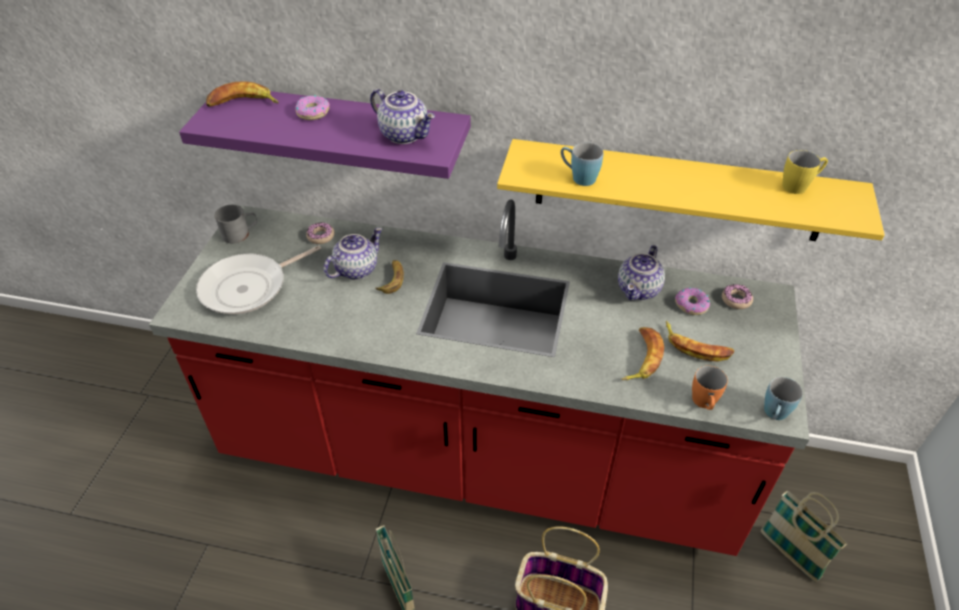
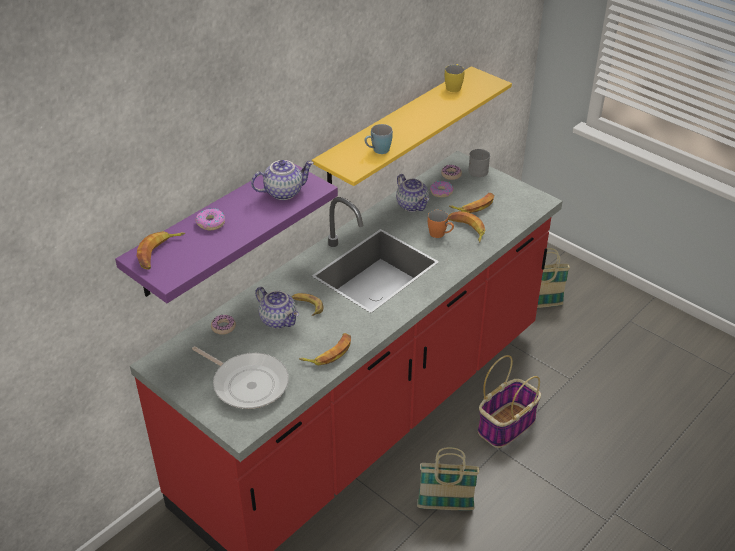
camera: 60 degrees left, 5 degrees down
frying pan [196,246,321,314] -> frying pan turned 45 degrees counterclockwise [192,346,289,409]
grey mug [214,205,257,243] -> grey mug moved to [469,149,490,177]
teapot [324,228,383,280] -> teapot turned 150 degrees clockwise [255,287,299,329]
orange mug [692,366,727,410] -> orange mug moved to [428,210,454,238]
blue mug [764,377,803,420] -> none
none -> banana [299,333,351,365]

